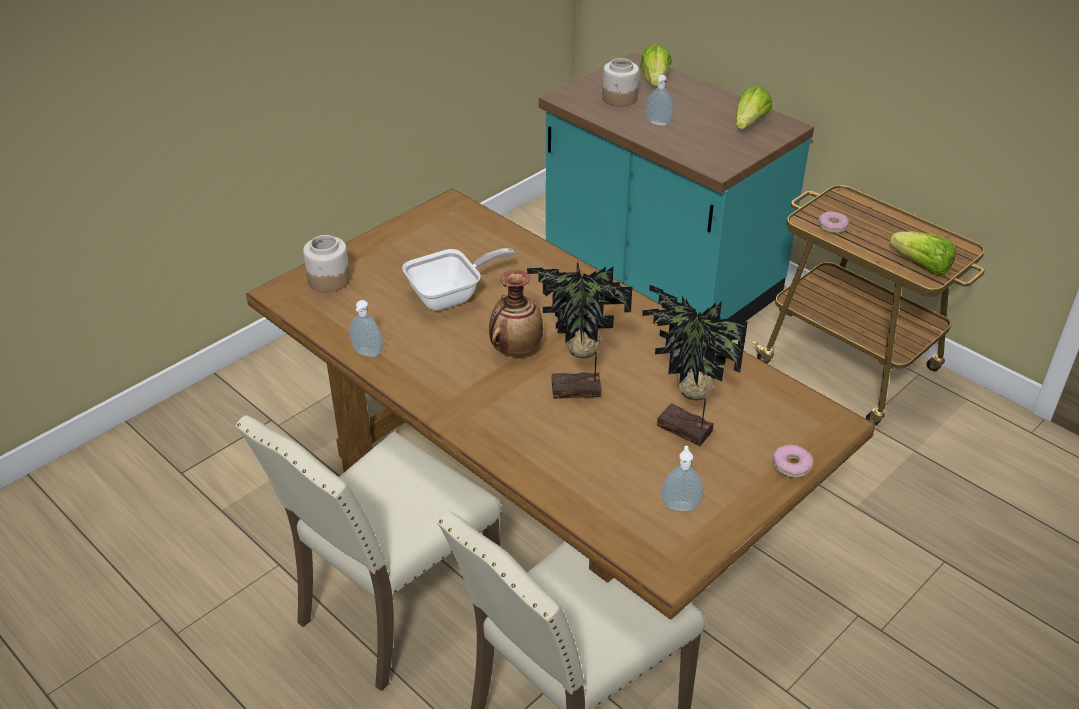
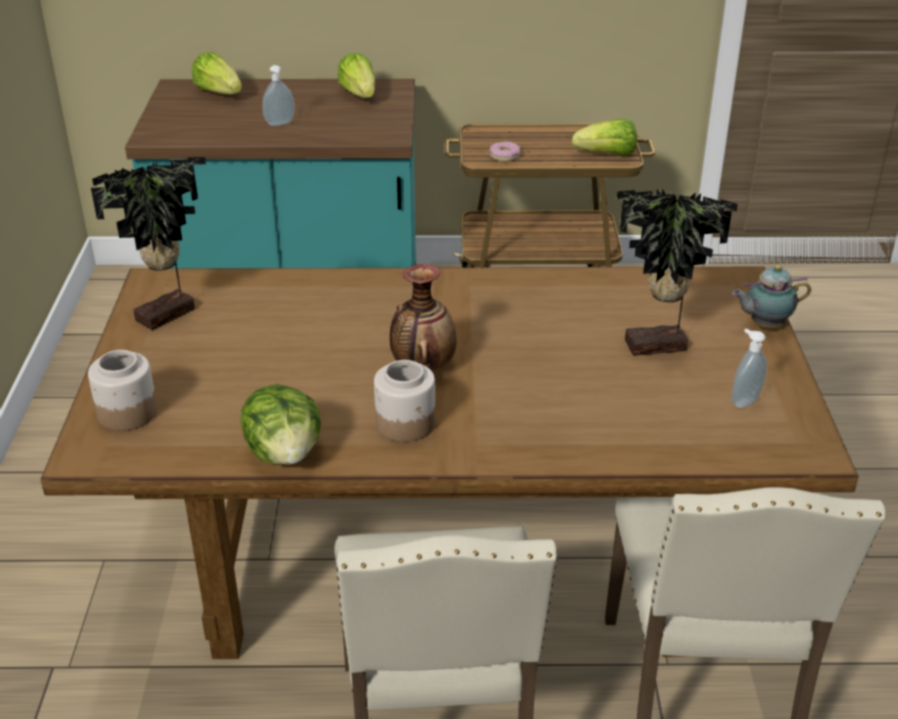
camera: 45 degrees left, 5 degrees down
soap dispenser [350,300,383,357] -> lettuce [241,384,321,465]
frying pan [402,248,515,311] -> none
potted plant [527,262,632,399] -> potted plant moved to [91,157,206,330]
jar [602,58,639,107] -> jar moved to [374,360,435,442]
donut [773,445,814,478] -> teapot [732,265,811,328]

